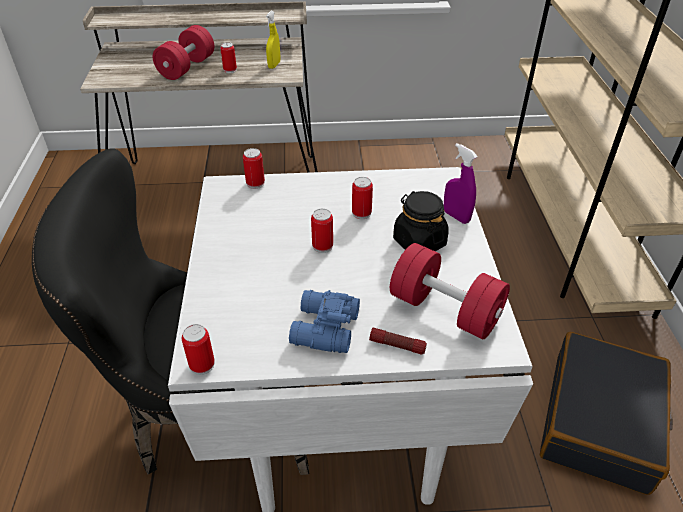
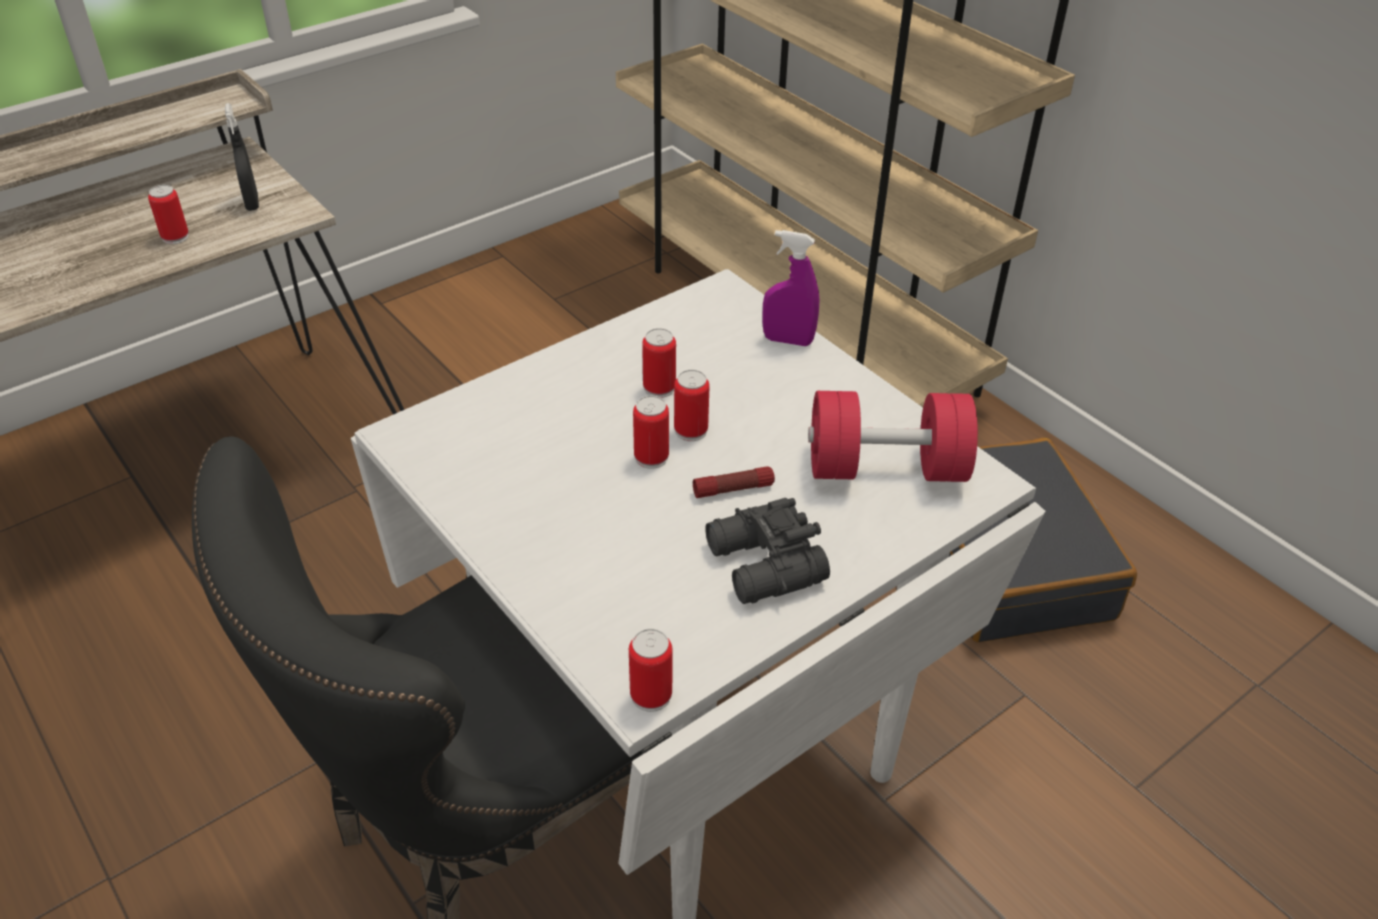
camera: 35 degrees left, 0 degrees up
red dumbbell [153,25,214,80] -> none
can [243,148,265,189] -> can moved to [674,370,710,441]
yellow spray bottle [266,11,280,69] -> black spray bottle [225,103,259,211]
blue binoculars [289,290,360,353] -> black binoculars [705,498,830,604]
flashlight [369,328,427,355] -> flashlight moved to [693,466,775,498]
black jar [393,191,449,251] -> none

